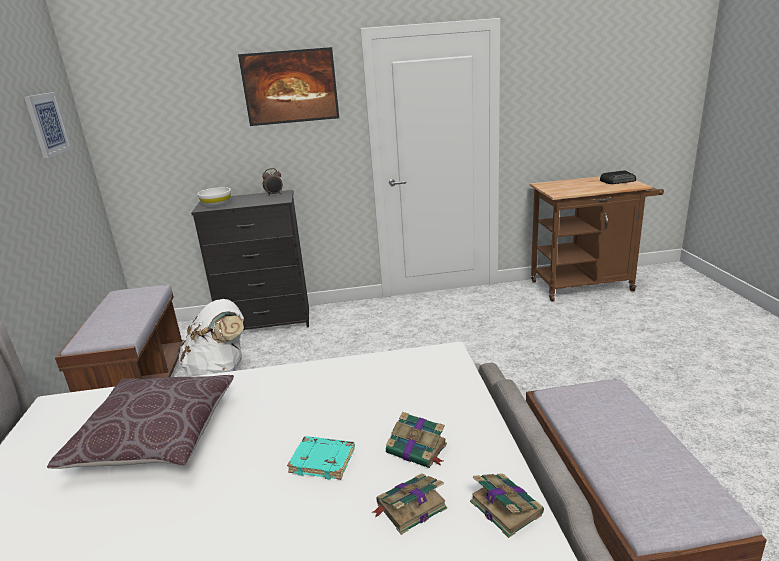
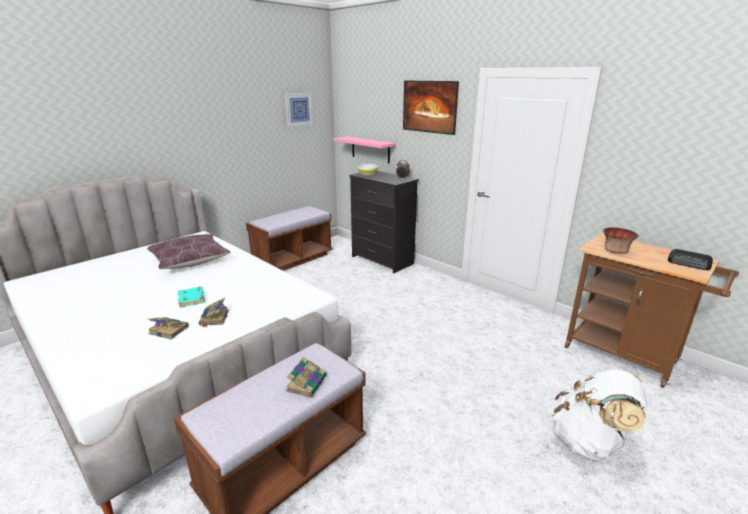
camera: 50 degrees right, 0 degrees up
white backpack [178,299,244,377] -> white backpack moved to [552,369,648,461]
book [470,473,544,538] -> book moved to [286,357,326,397]
none -> pink shelf [334,136,396,163]
none -> bowl [603,227,638,254]

